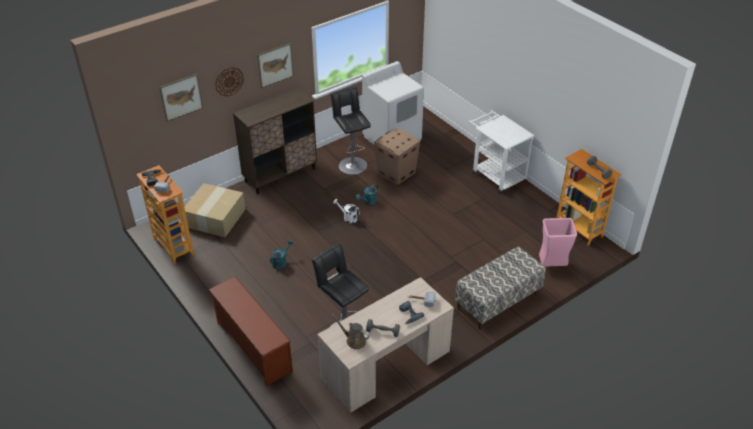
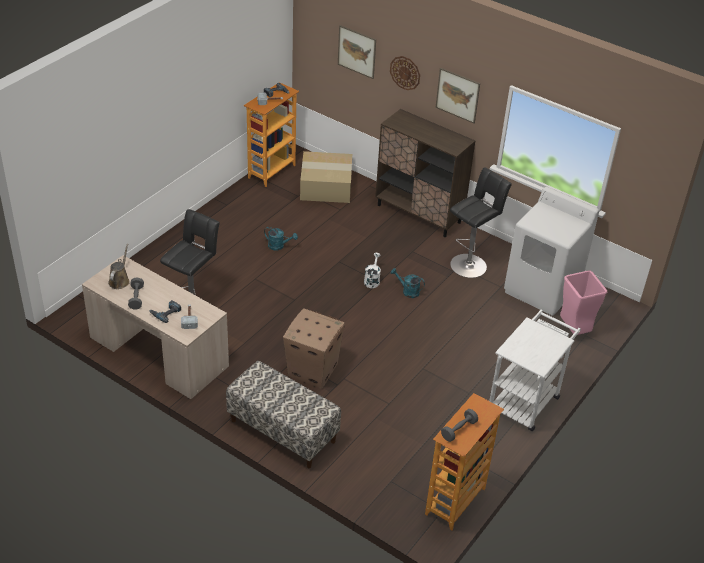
camera: 70 degrees right, 0 degrees up
brown shoe rack [209,277,293,386] -> none
cardboard box [374,128,420,185] -> cardboard box moved to [283,308,345,389]
pink trash can [539,218,577,267] -> pink trash can moved to [560,271,607,335]

